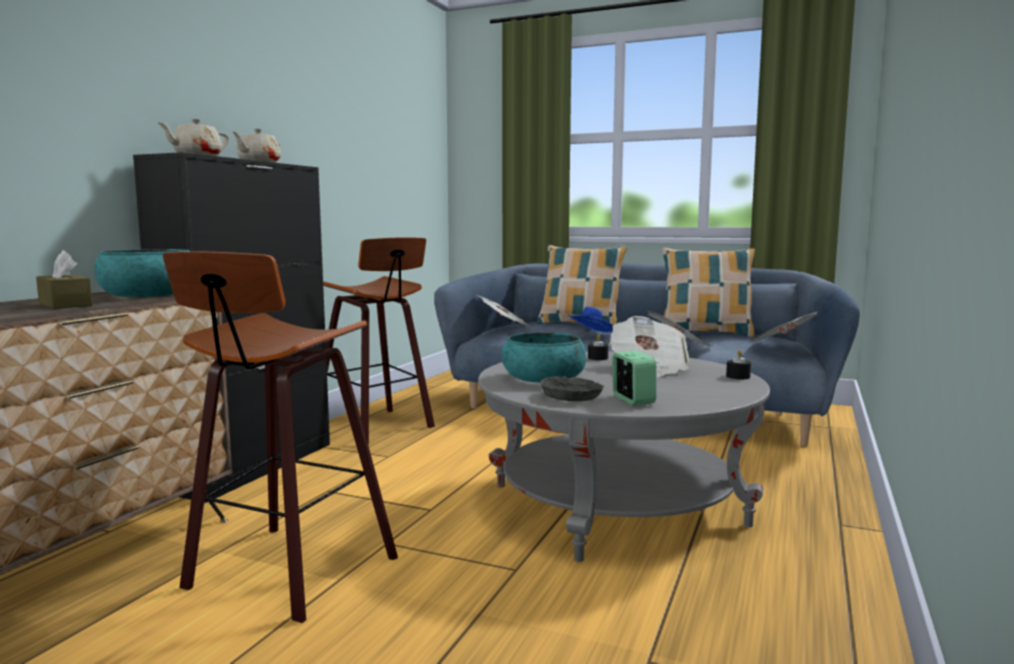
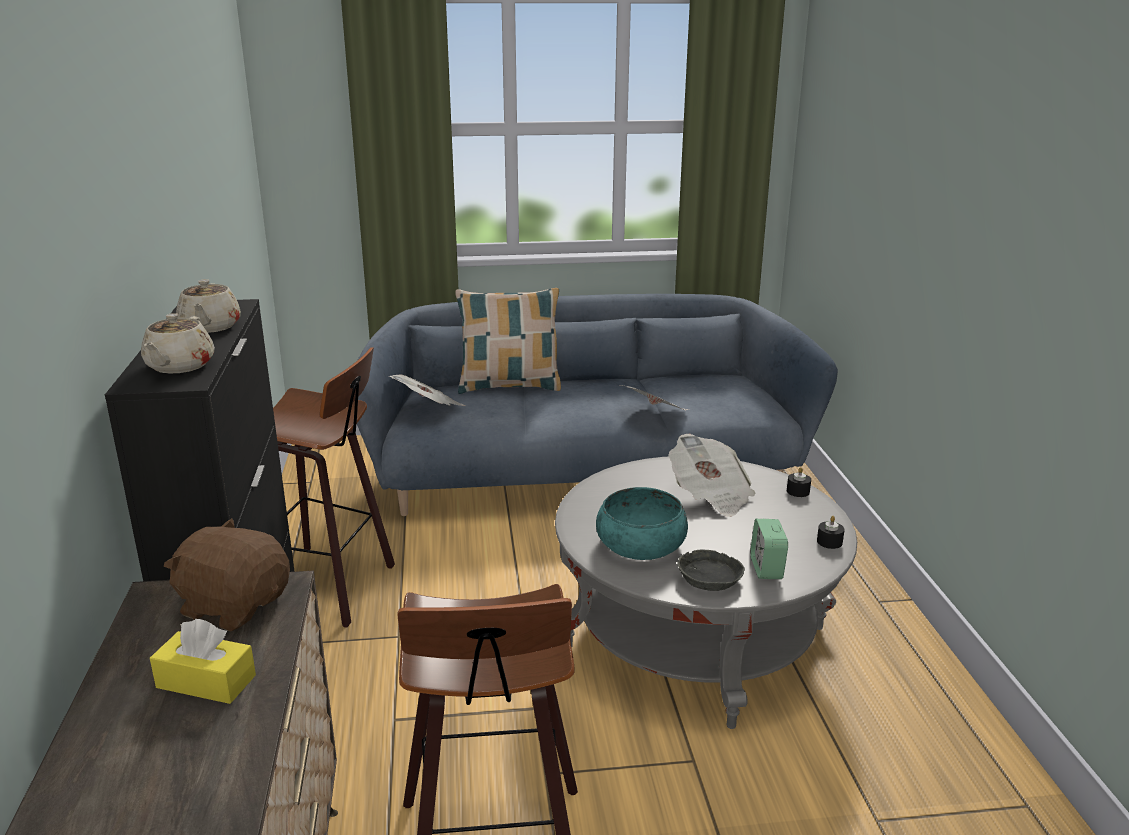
camera: 30 degrees left, 15 degrees up
brown tissue box [36,250,92,309] -> yellow tissue box [150,619,256,704]
turquoise bowl [94,249,190,297] -> brown plush toy [164,518,290,632]
blue hat [568,307,613,333] -> none
black candle [588,334,608,360] -> black candle moved to [817,516,845,549]
alarm clock [613,351,656,405] -> alarm clock turned 135 degrees counterclockwise [750,519,788,579]
pillow [662,248,755,337] -> none
newspaper [749,311,819,342] -> none

